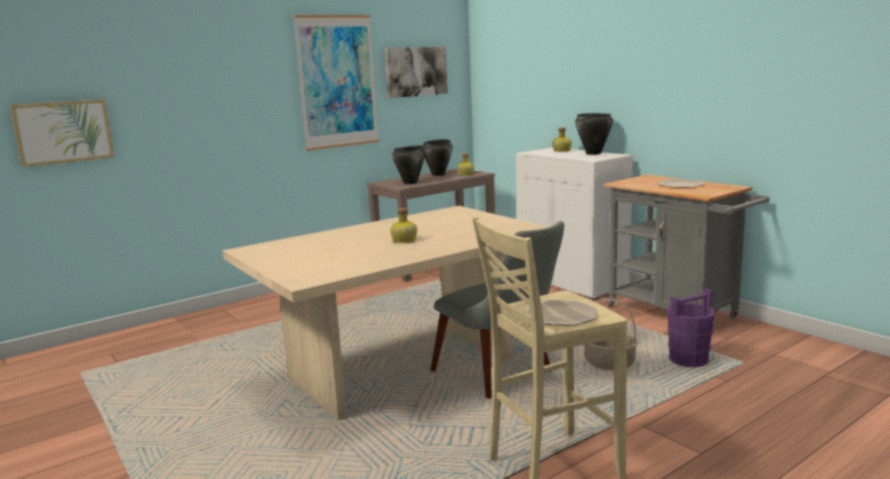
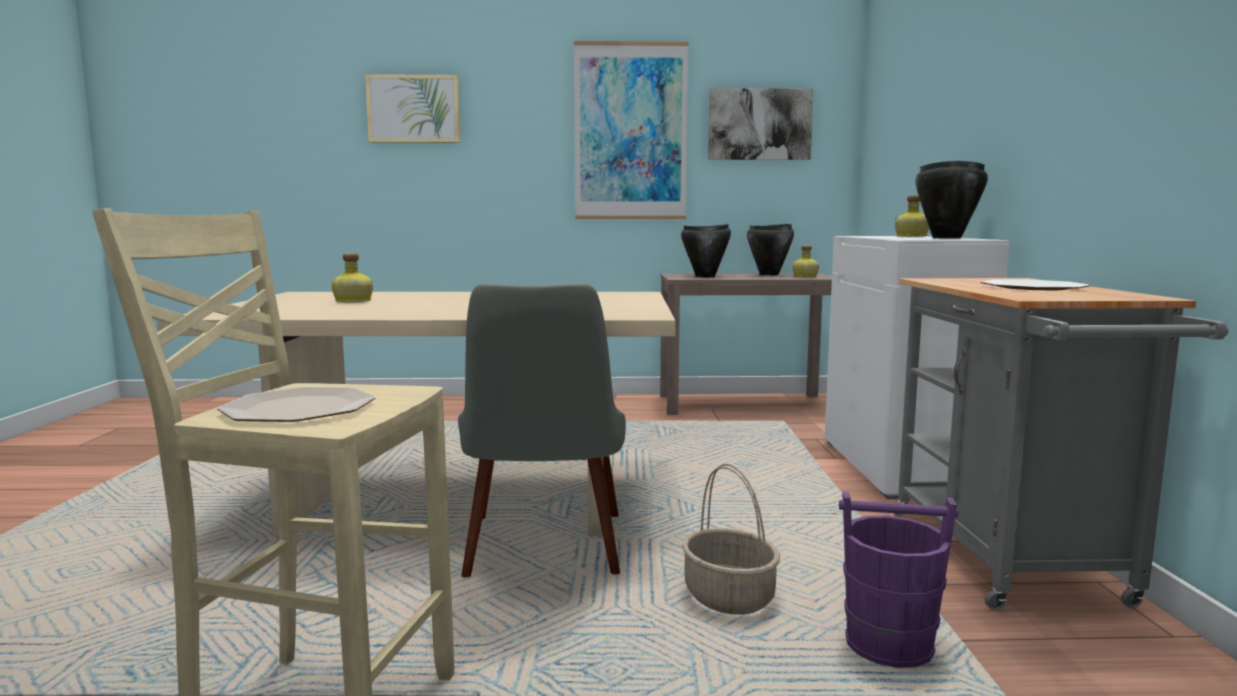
camera: 35 degrees right, 5 degrees down
picture [10,99,114,167] -> picture moved to [365,74,460,143]
bottle [390,208,417,243] -> bottle moved to [332,253,373,302]

